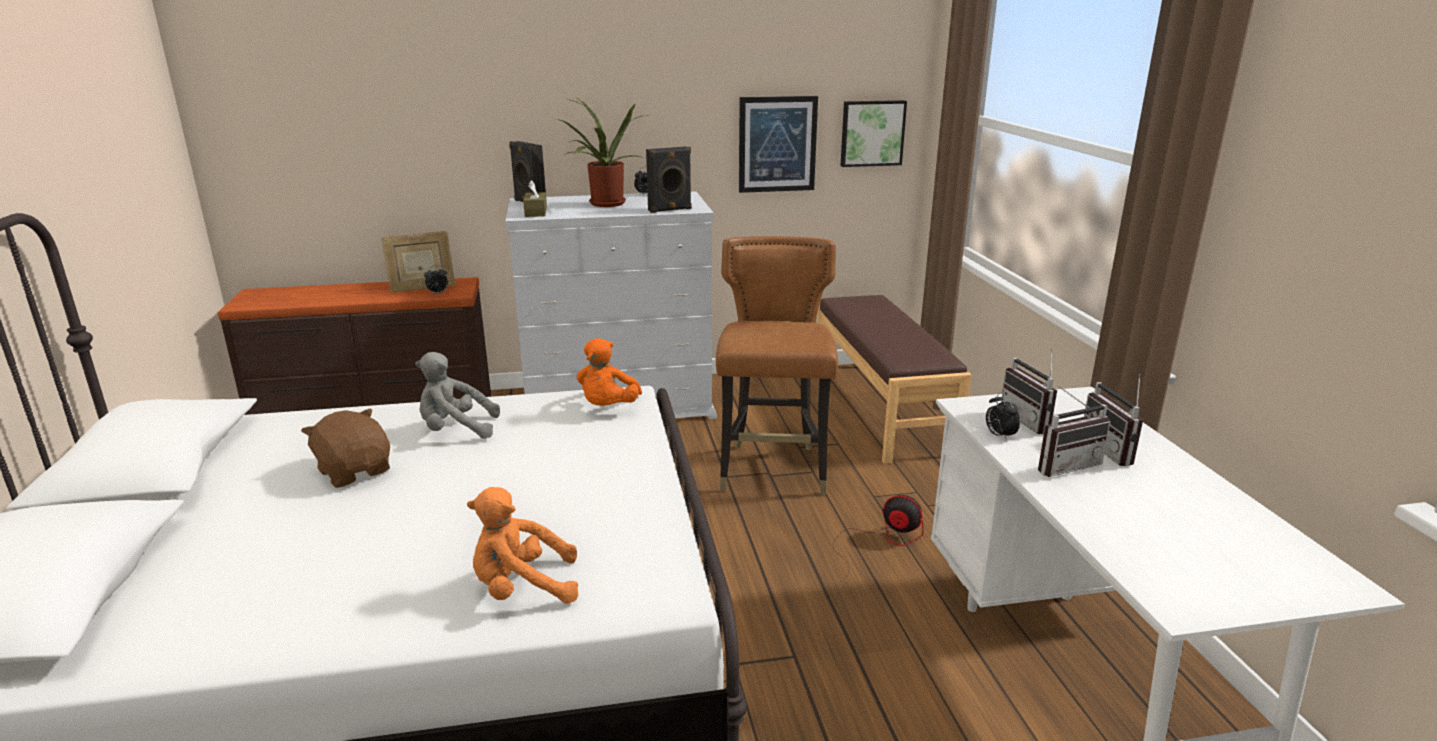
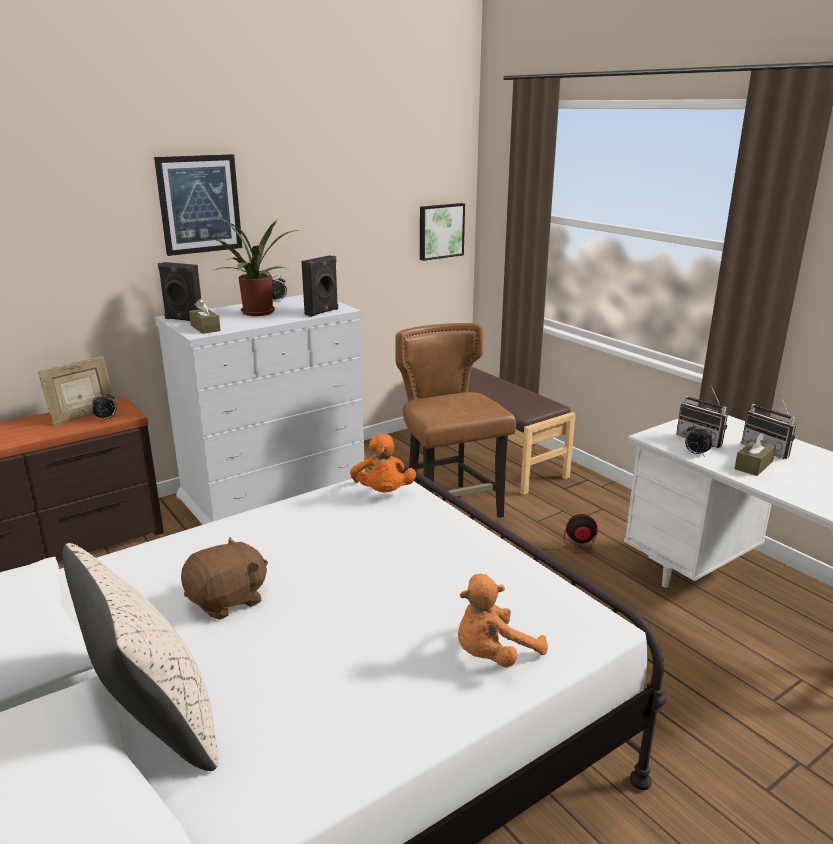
camera: 25 degrees left, 0 degrees up
brown plush toy [301,408,390,488] -> brown plush toy turned 120 degrees clockwise [181,537,268,620]
grey plush toy [415,352,500,439] -> none
picture [739,96,818,193] -> picture moved to [154,154,242,256]
radio [1038,385,1111,477] -> brown tissue box [734,433,776,476]
none -> beige pillow [63,543,219,771]

